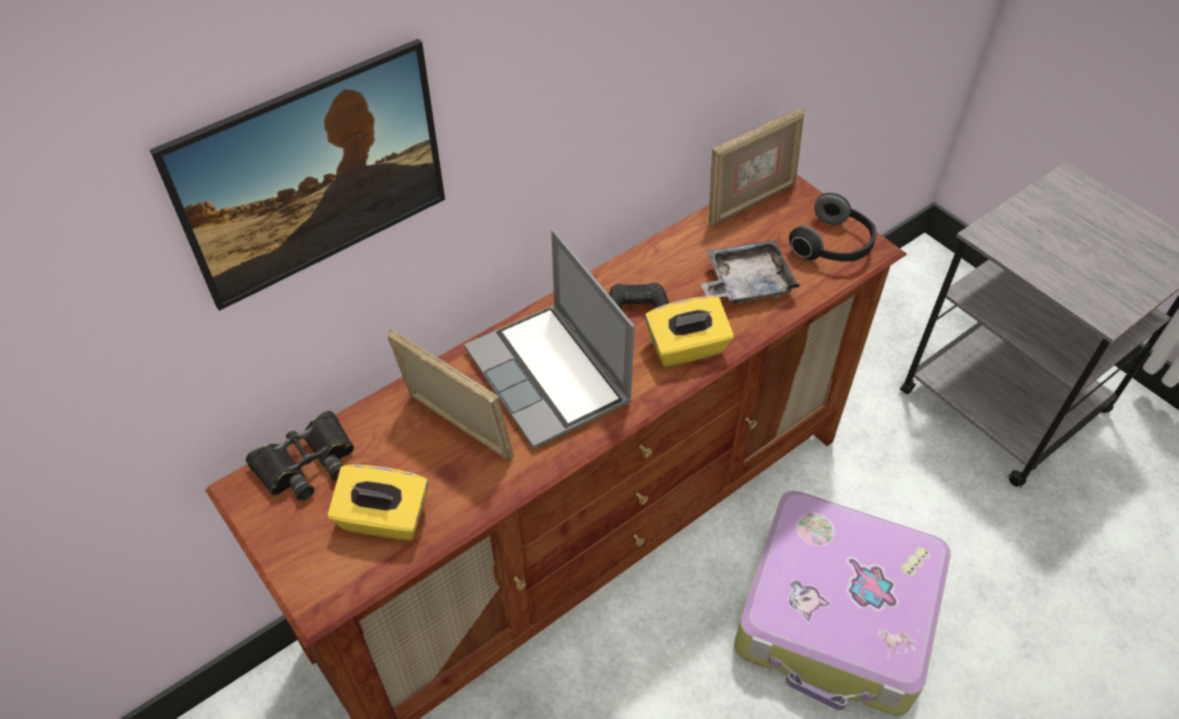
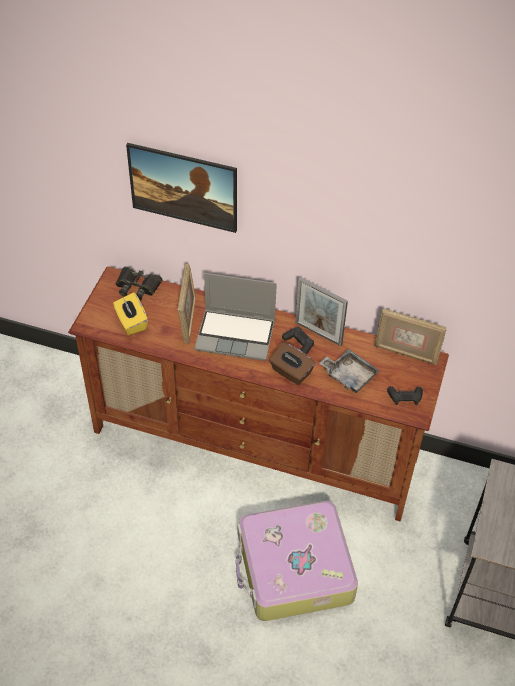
camera: 55 degrees right, 0 degrees up
laptop [464,229,635,449] -> laptop turned 105 degrees counterclockwise [194,273,277,361]
yellow tissue box [645,296,734,367] -> brown tissue box [269,342,315,385]
headphones [789,193,876,262] -> black game controller [387,386,423,405]
none -> picture frame [295,277,348,346]

